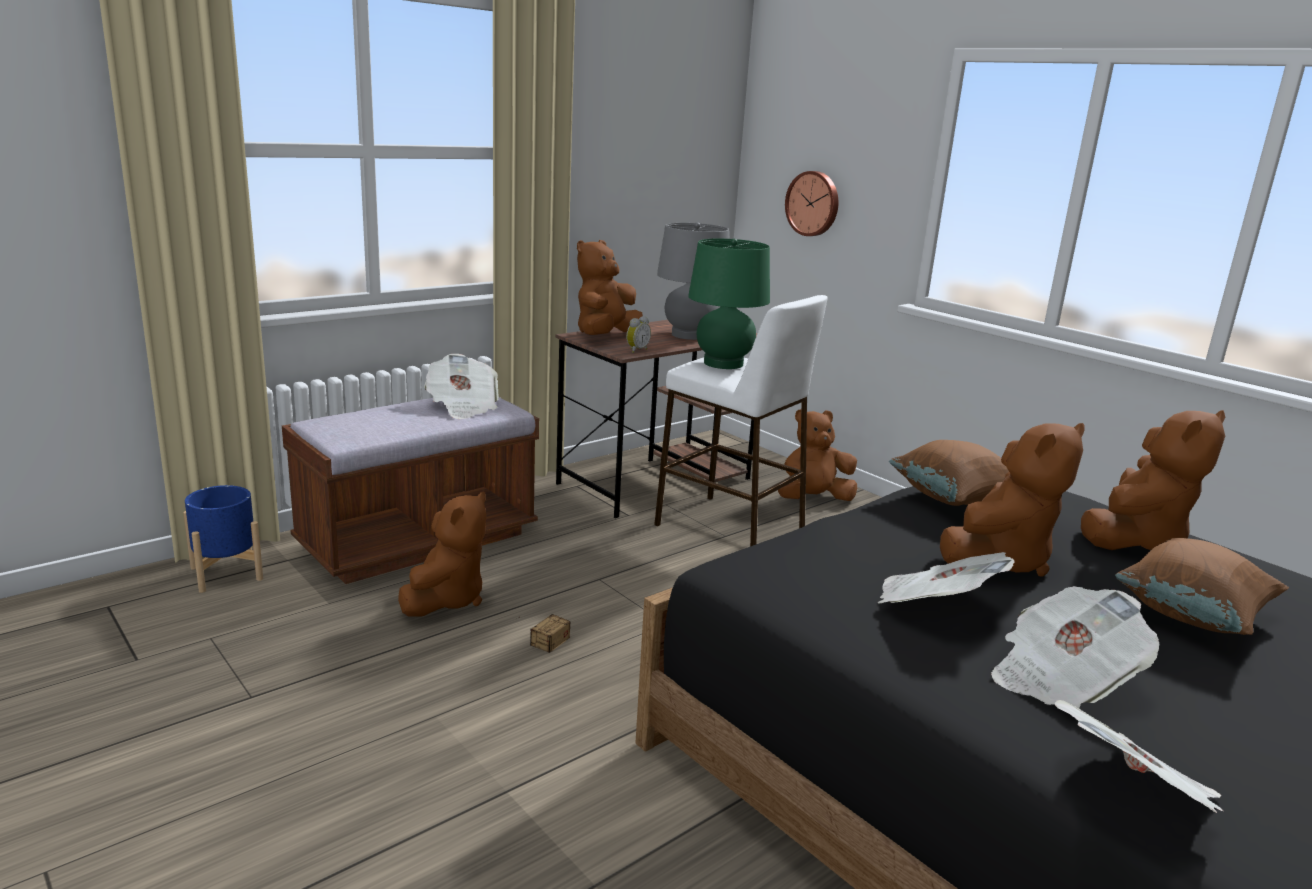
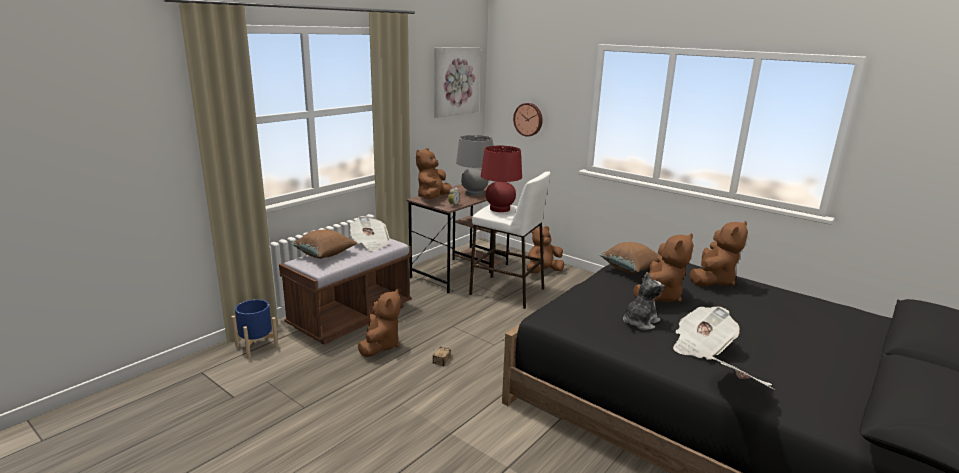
camera: 10 degrees left, 0 degrees up
green table lamp [688,239,770,369] -> red table lamp [481,146,522,212]
newspaper [878,552,1014,603] -> plush toy [623,272,664,330]
brown pillow [1115,538,1289,635] -> brown pillow moved to [292,230,357,259]
none -> picture [434,47,481,118]

